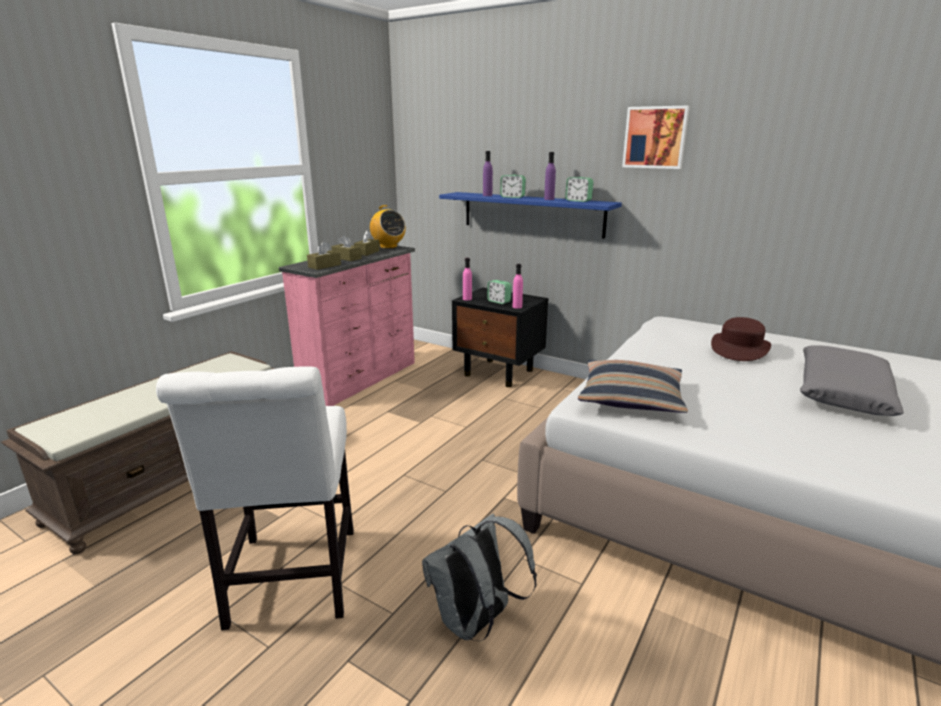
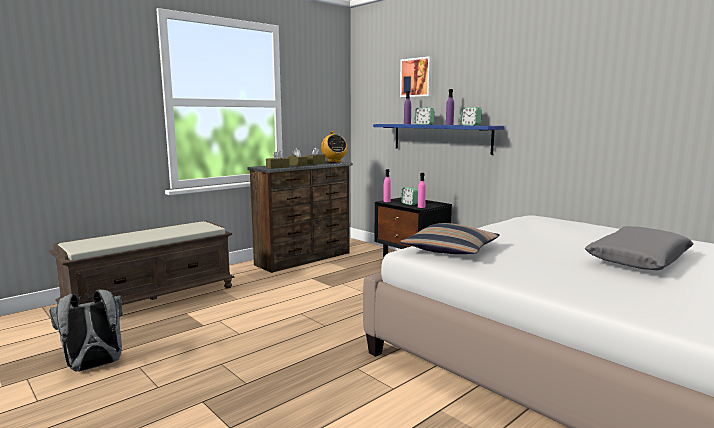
camera: 15 degrees right, 10 degrees down
white chair [156,366,354,630] -> none
pink dresser [279,244,415,406] -> brown dresser [247,161,353,273]
grey backpack [422,513,537,641] -> grey backpack moved to [49,290,123,371]
picture [622,106,690,169] -> picture moved to [400,56,433,97]
brown hat [711,317,771,361] -> none

